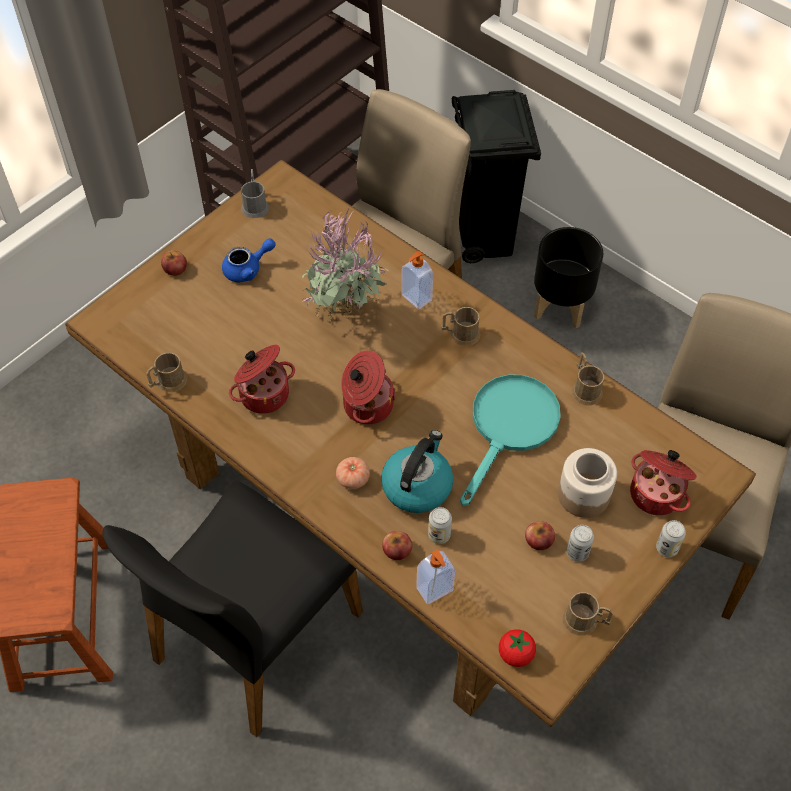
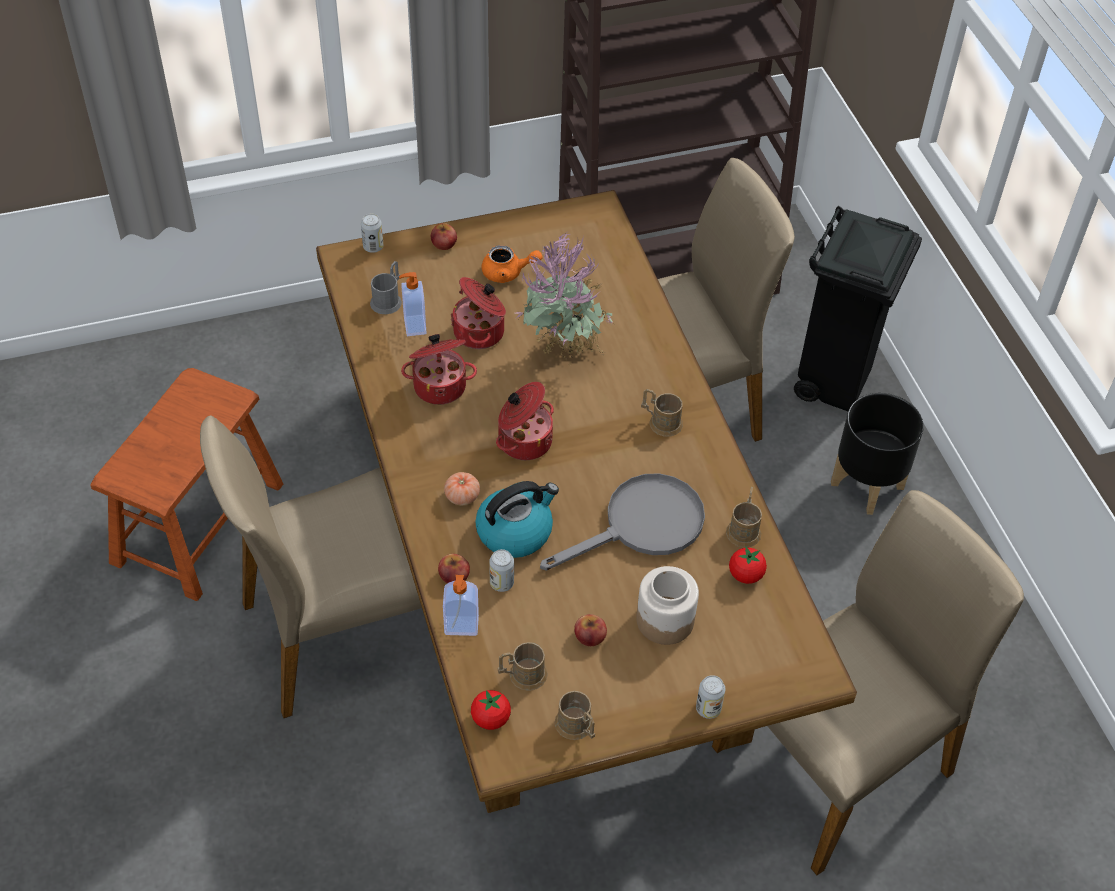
camera: 30 degrees right, 5 degrees down
black chair [102,480,363,737] -> beige chair [200,415,422,718]
brown mug [146,352,187,392] -> brown mug moved to [498,642,548,691]
blue teapot [222,238,276,282] -> orange teapot [481,245,542,283]
grey mug [241,169,269,218] -> grey mug moved to [370,261,402,314]
soap dispenser [402,251,433,309] -> soap dispenser moved to [399,272,426,336]
turquoise frying pan [460,374,561,506] -> grey frying pan [540,473,705,570]
can [567,525,594,562] -> can moved to [361,214,383,253]
cooking pot [630,450,697,516] -> cooking pot moved to [450,277,506,349]
none -> tomato [729,547,767,584]

